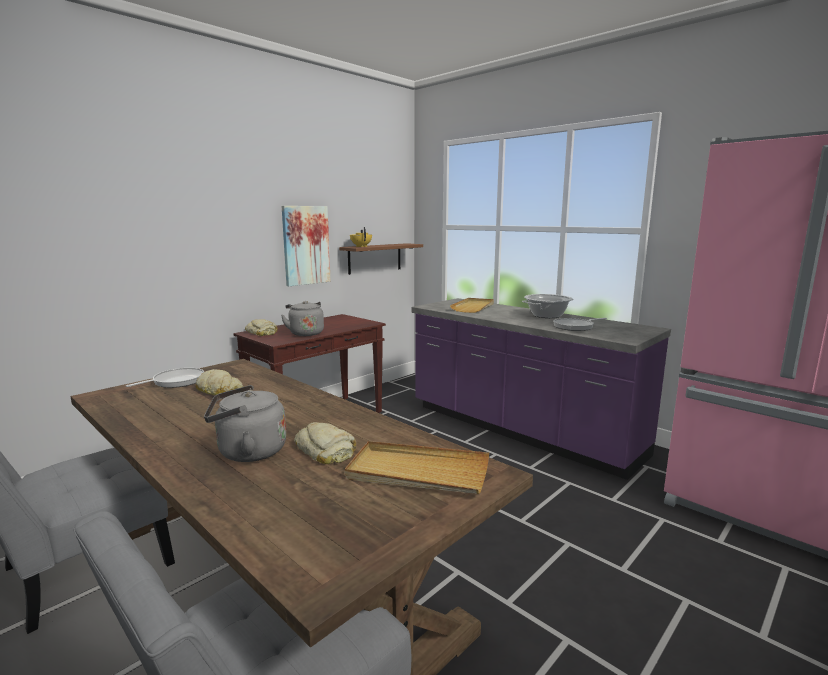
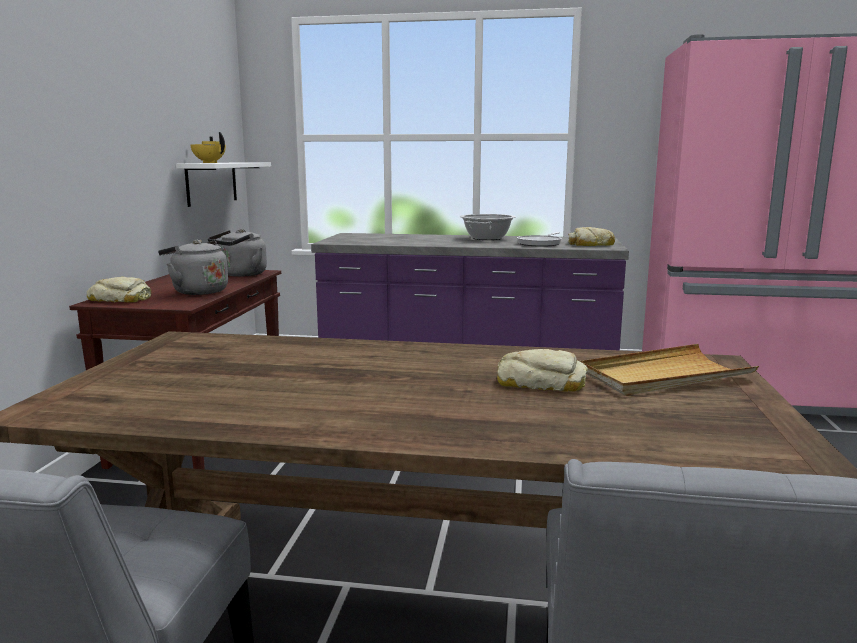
camera: 35 degrees left, 0 degrees up
frying pan [126,368,204,388] -> none
bread [195,369,243,395] -> bread moved to [568,227,615,246]
grey kettle [204,385,286,462] -> grey kettle moved to [208,229,267,277]
picture [282,206,331,286] -> none
brown shelf [339,243,423,275] -> white shelf [176,162,271,207]
beige tray [450,298,494,313] -> none

